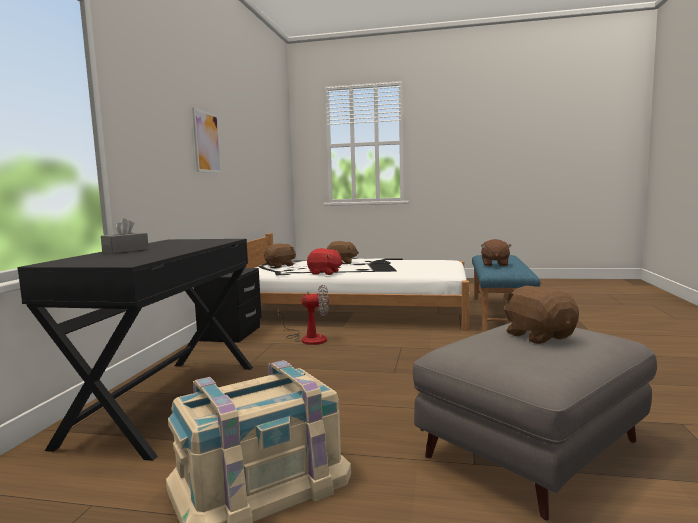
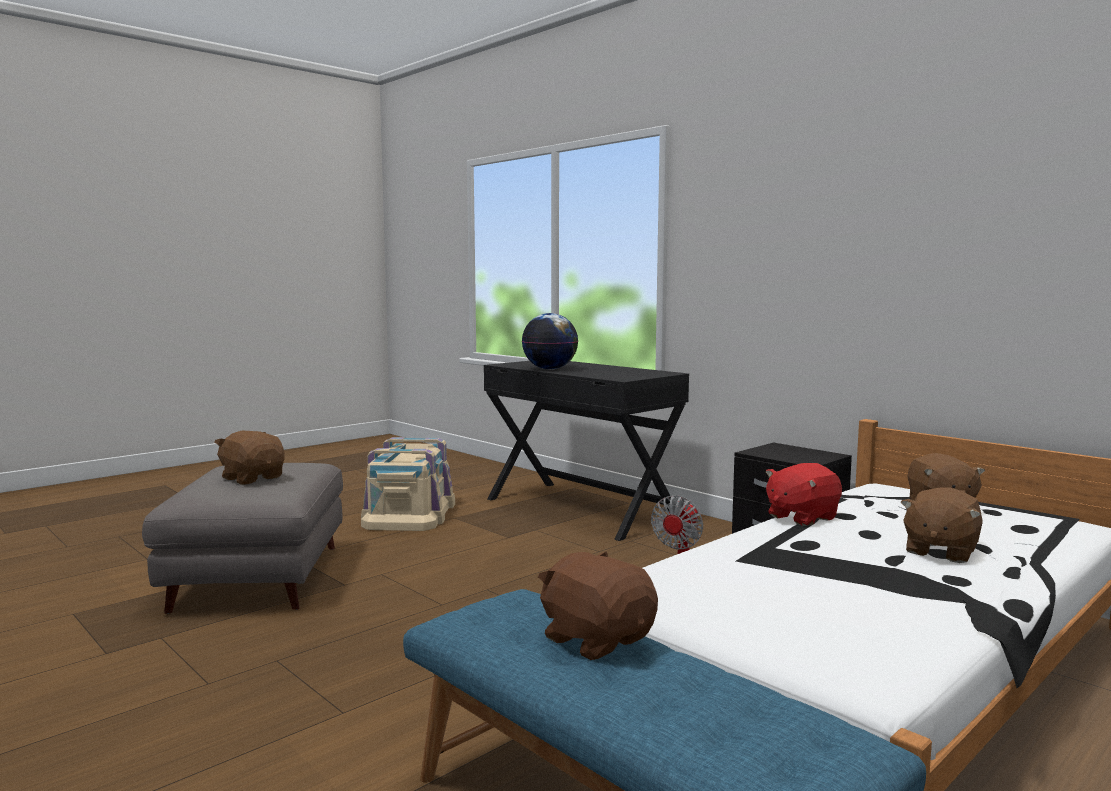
camera: 125 degrees right, 0 degrees up
grey tissue box [101,218,149,254] -> none
picture [192,108,222,173] -> none
brown plush toy [503,286,579,344] -> brown plush toy turned 150 degrees counterclockwise [214,431,285,484]
none -> globe [522,313,578,369]

